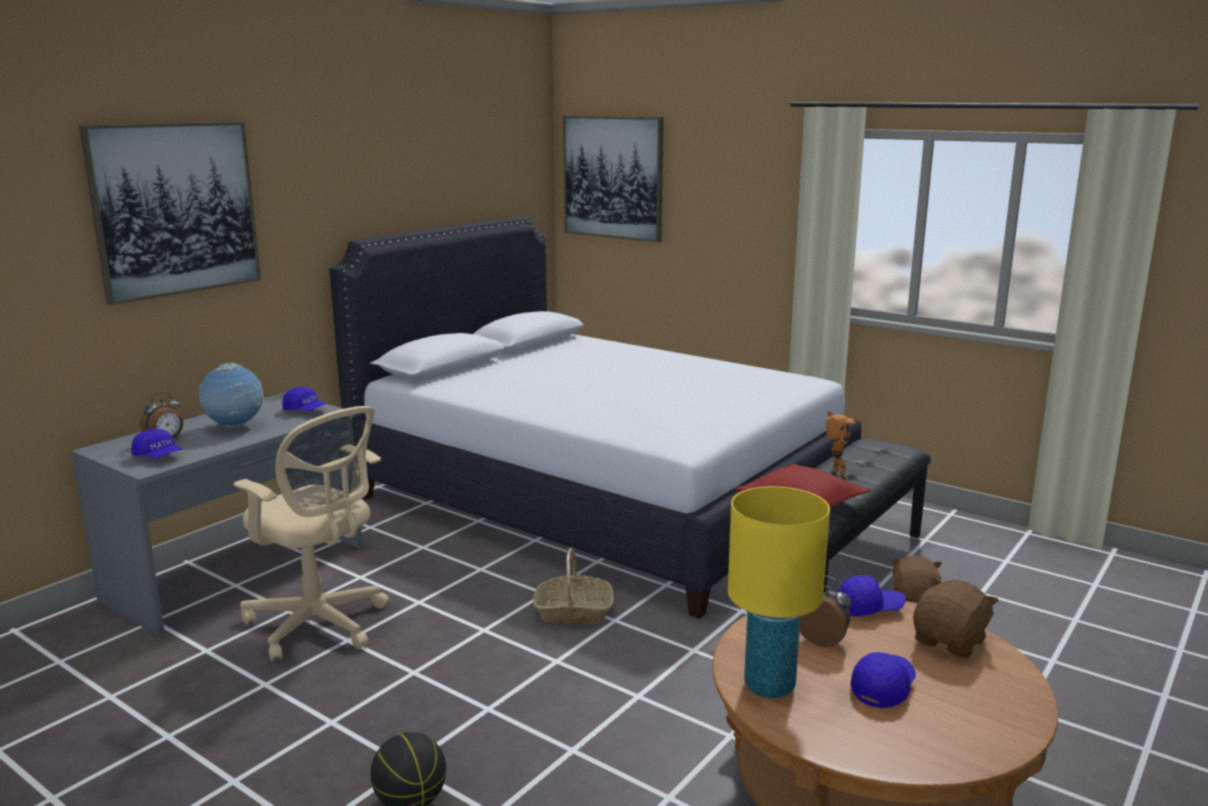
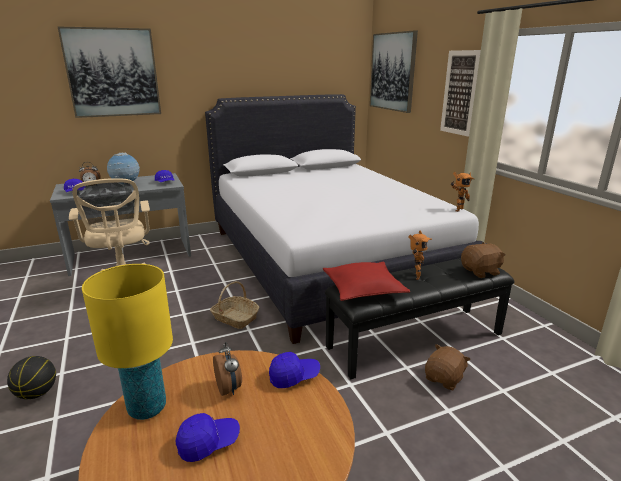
camera: 30 degrees right, 5 degrees up
blue cap [838,575,906,616] -> blue cap turned 45 degrees counterclockwise [269,352,320,388]
brown plush toy [913,577,999,658] -> brown plush toy moved to [461,242,506,278]
none -> picture [440,50,481,137]
none -> toy robot [451,172,474,212]

